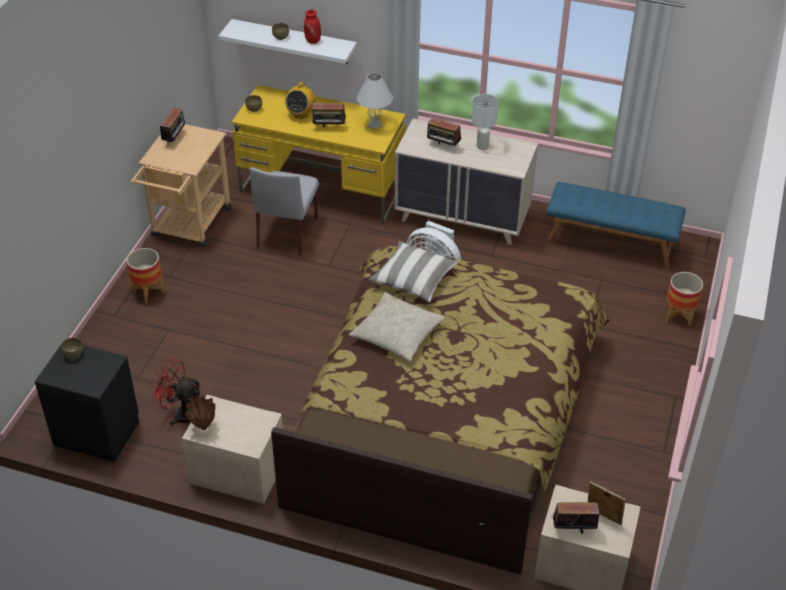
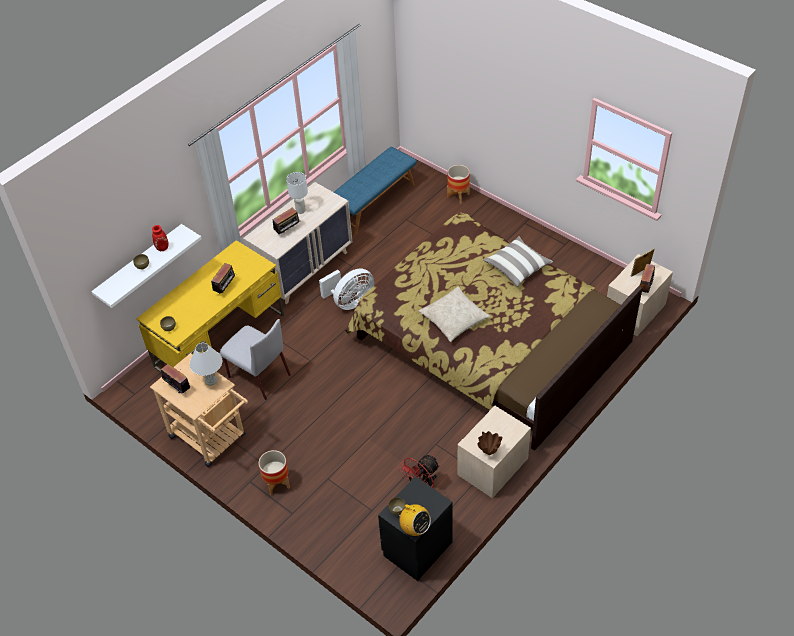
camera: 65 degrees left, 5 degrees up
radio [285,82,316,119] -> radio moved to [396,504,431,536]
white table lamp [357,73,393,129] -> white table lamp moved to [190,343,222,386]
pillow [368,241,458,302] -> pillow moved to [483,236,553,287]

